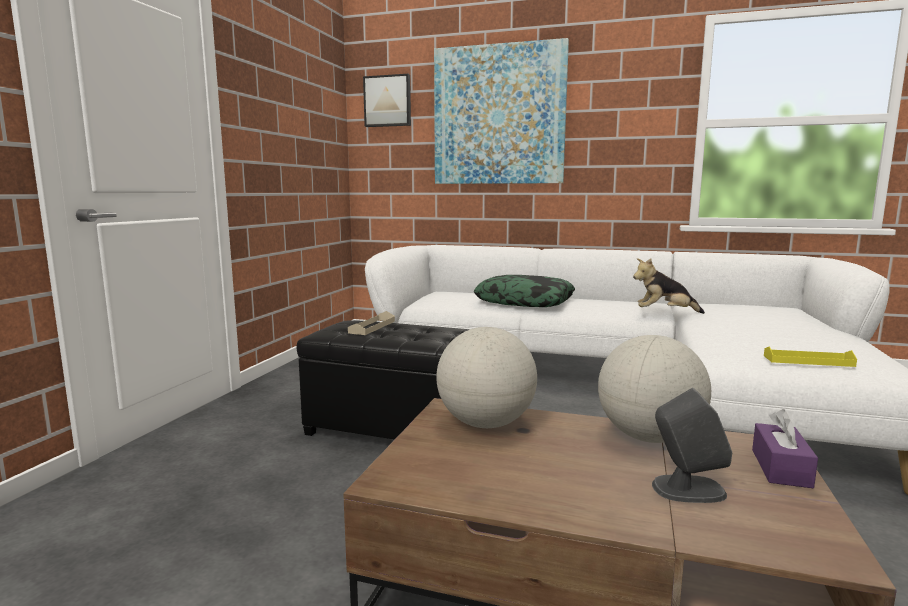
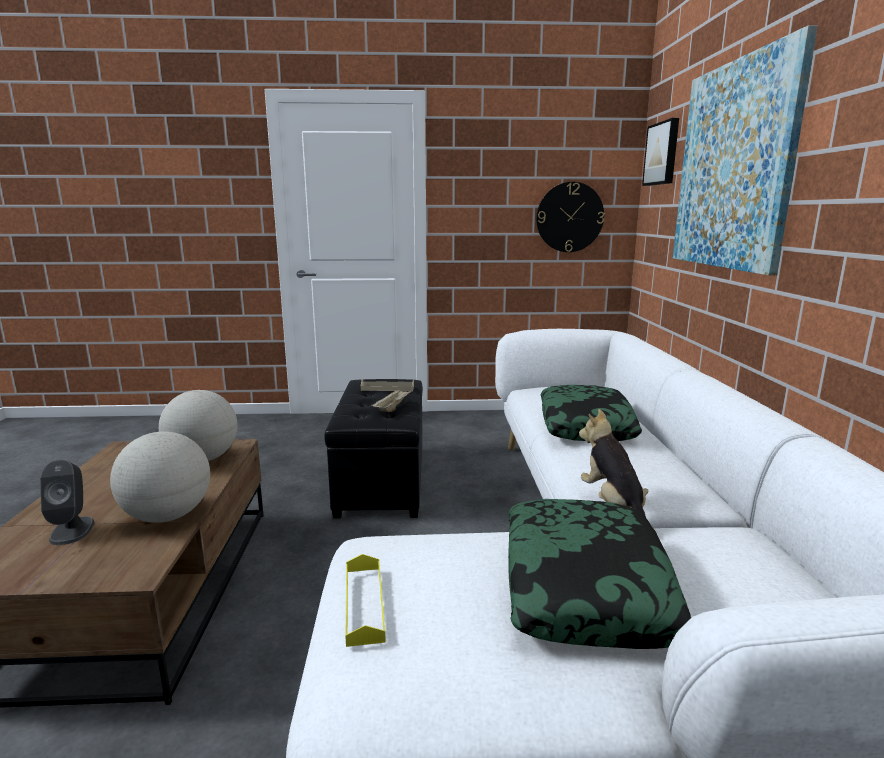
camera: 70 degrees right, 5 degrees up
purple tissue box [752,409,818,488] -> none
none -> beige tray [371,388,413,412]
none -> pillow [508,499,691,649]
none -> wall clock [536,182,604,252]

